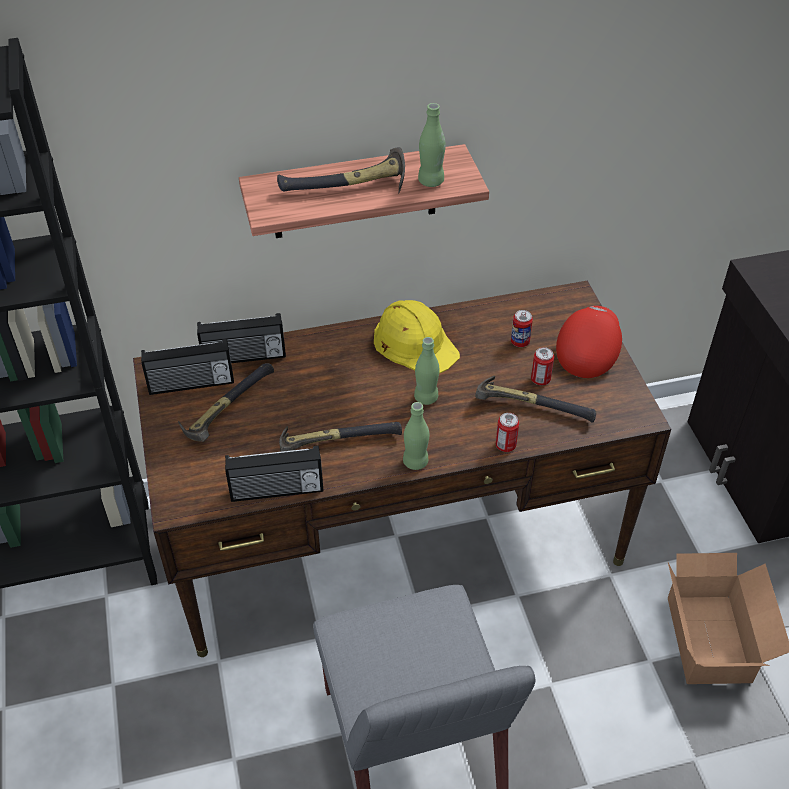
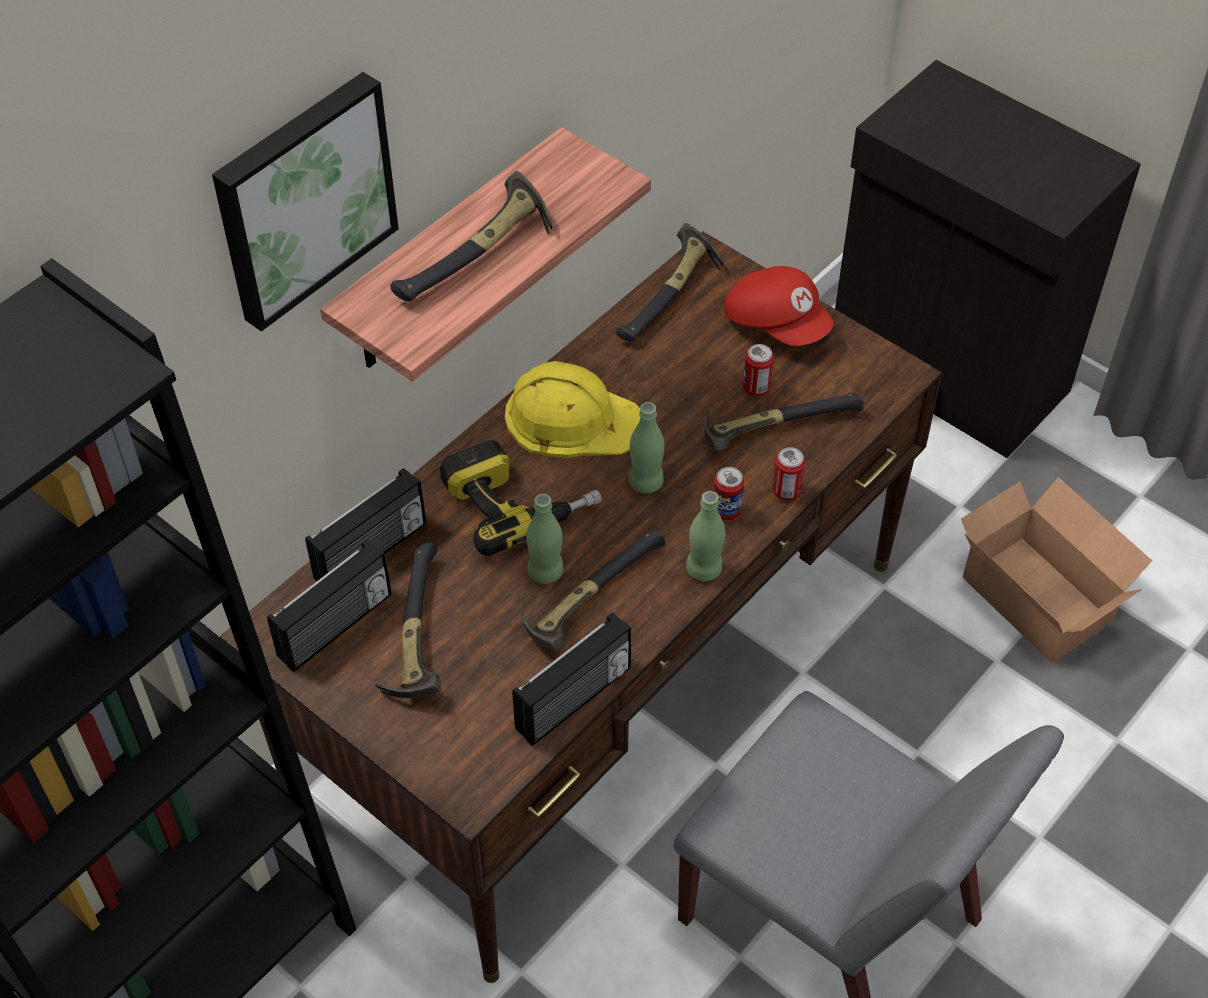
camera: 35 degrees left, 5 degrees up
green bottle [418,103,446,187] -> green bottle moved to [526,494,563,584]
can [511,310,533,347] -> can moved to [714,467,744,521]
red cap [556,306,622,378] -> red cap turned 150 degrees clockwise [724,266,834,346]
none -> picture [212,72,399,331]
none -> power drill [440,440,602,556]
none -> hammer [616,223,724,341]

